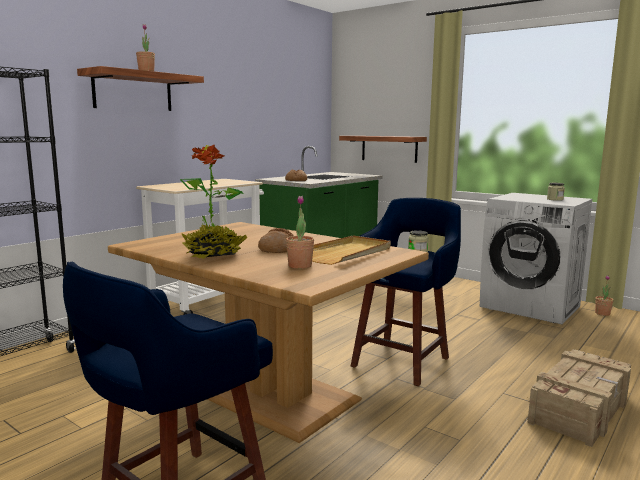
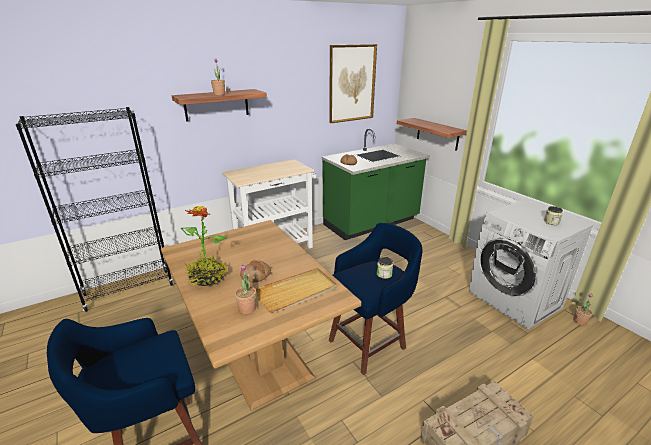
camera: 20 degrees right, 15 degrees up
none -> picture [329,44,377,123]

